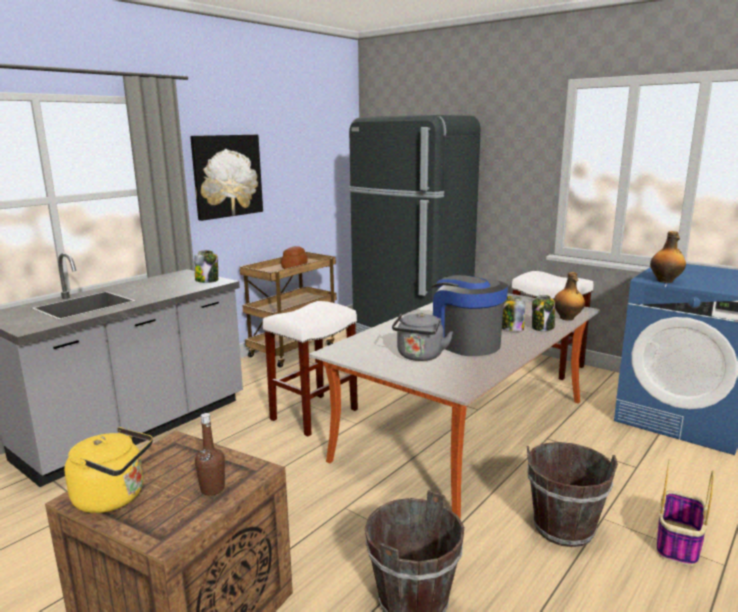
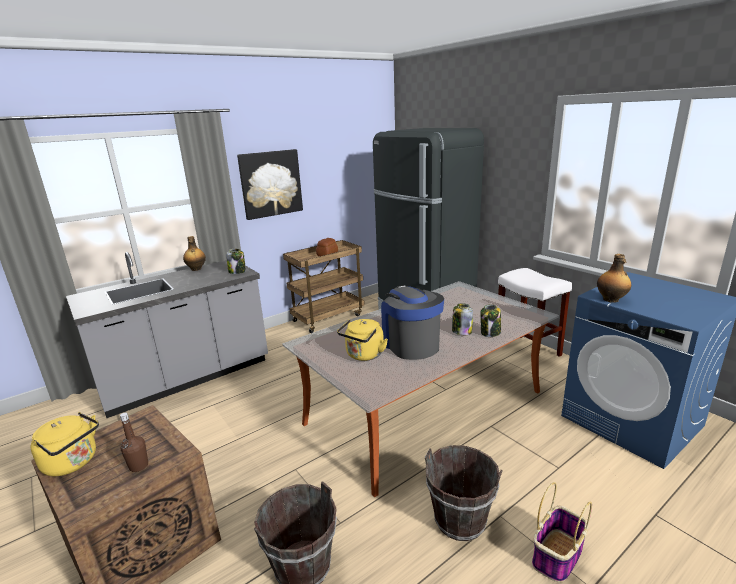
camera: 15 degrees right, 5 degrees up
white stool [263,301,358,436] -> none
grey kettle [392,313,453,361] -> yellow kettle [337,319,388,361]
bottle [554,272,585,321] -> bottle moved to [183,236,206,271]

